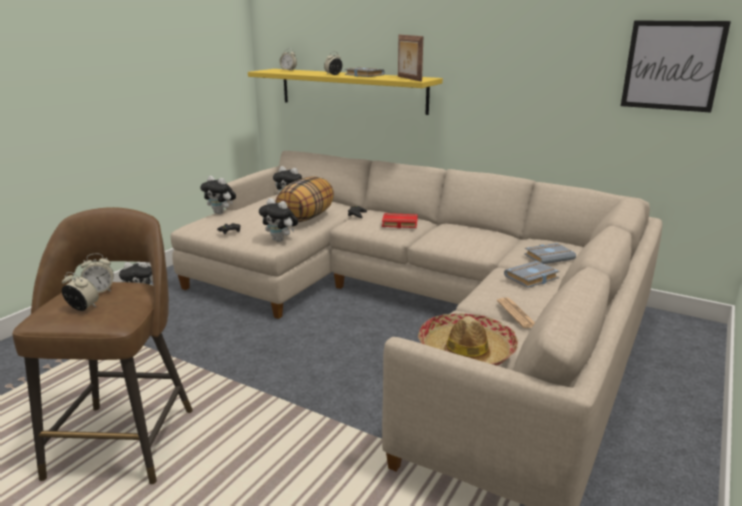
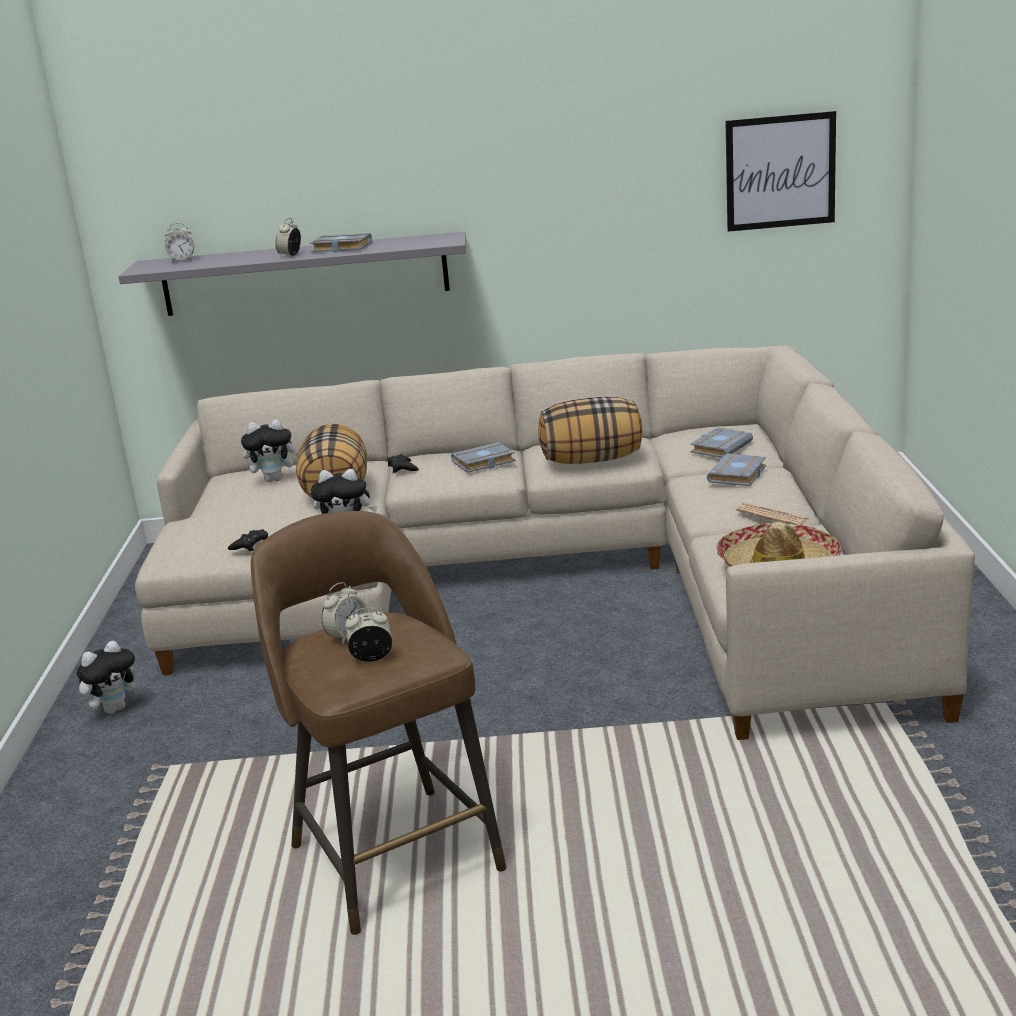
camera: 30 degrees left, 0 degrees up
plush toy [200,176,236,214] -> none
yellow shelf [248,69,443,115] -> grey shelf [118,232,466,316]
red book [382,213,418,228] -> grey book [451,442,516,473]
picture frame [398,35,423,81] -> none
none -> pillow [538,397,642,464]

